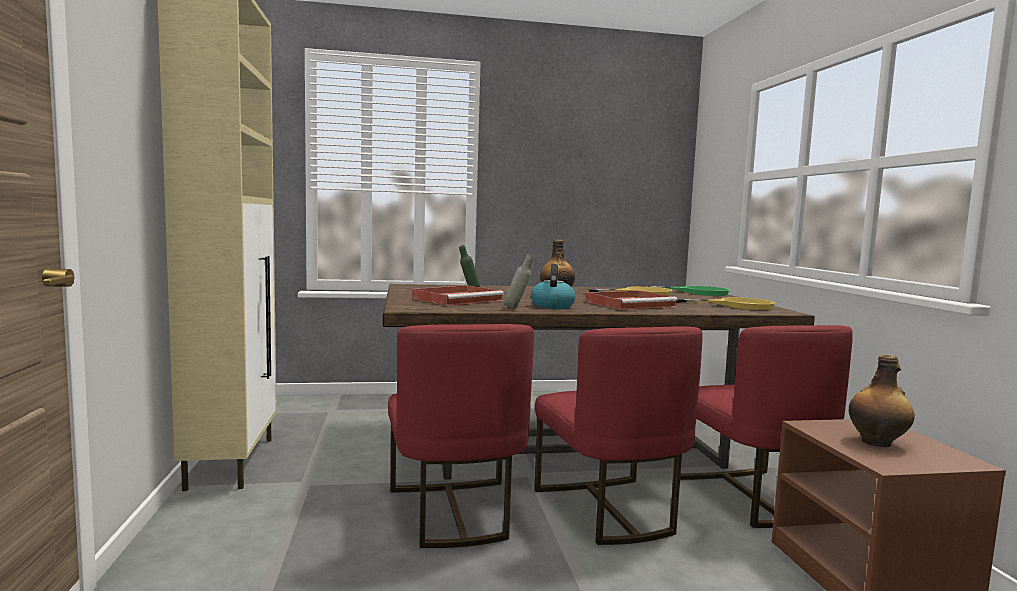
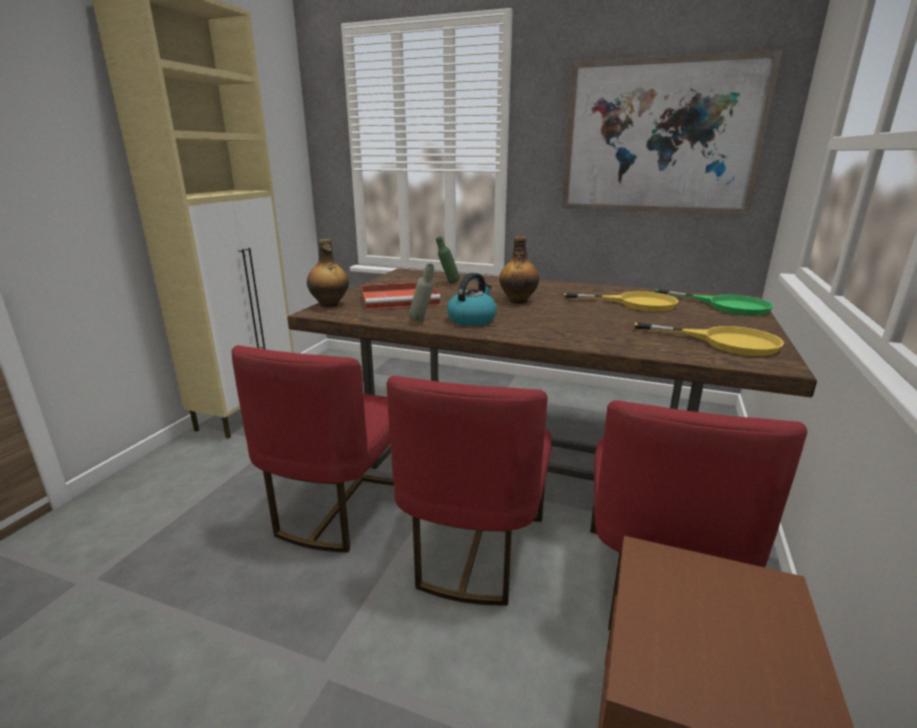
camera: 30 degrees right, 15 degrees up
red tray [586,290,678,310] -> none
bottle [848,355,915,447] -> bottle moved to [307,239,349,308]
none -> picture [562,50,783,215]

